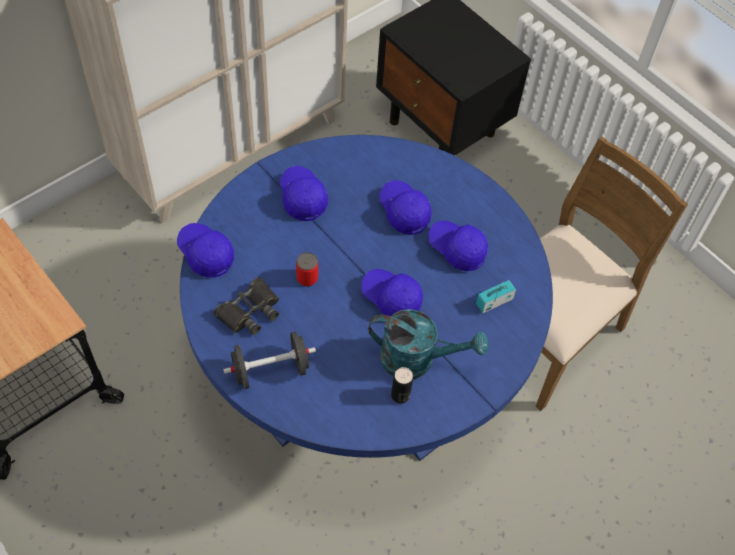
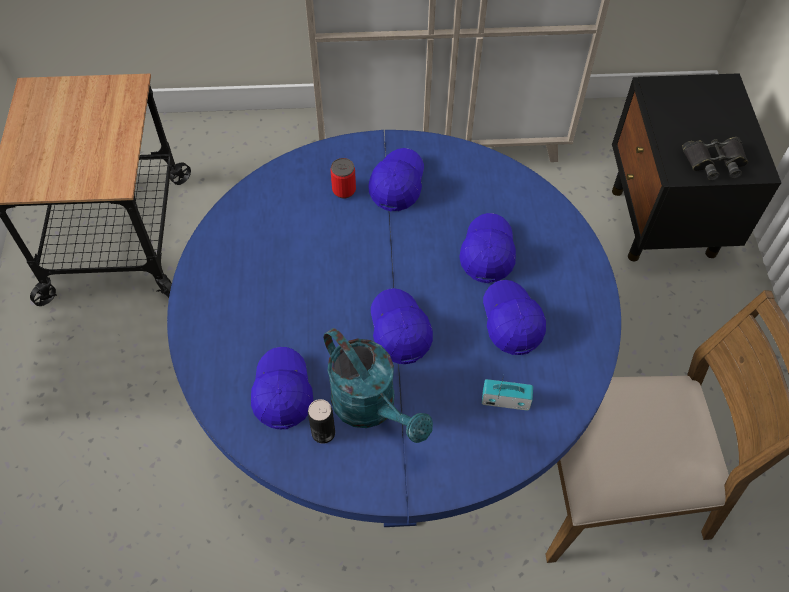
camera: 40 degrees right, 0 degrees up
blue cap [177,223,234,278] -> blue cap moved to [251,347,313,429]
black binoculars [213,277,279,335] -> black binoculars moved to [682,137,748,180]
black dumbbell [223,332,316,389] -> none
can [296,252,318,287] -> can moved to [331,158,356,199]

